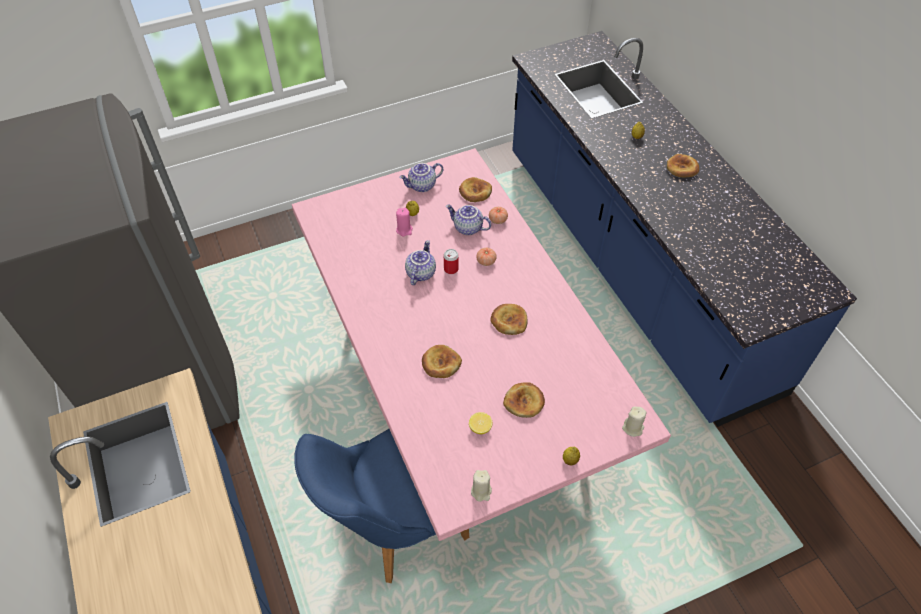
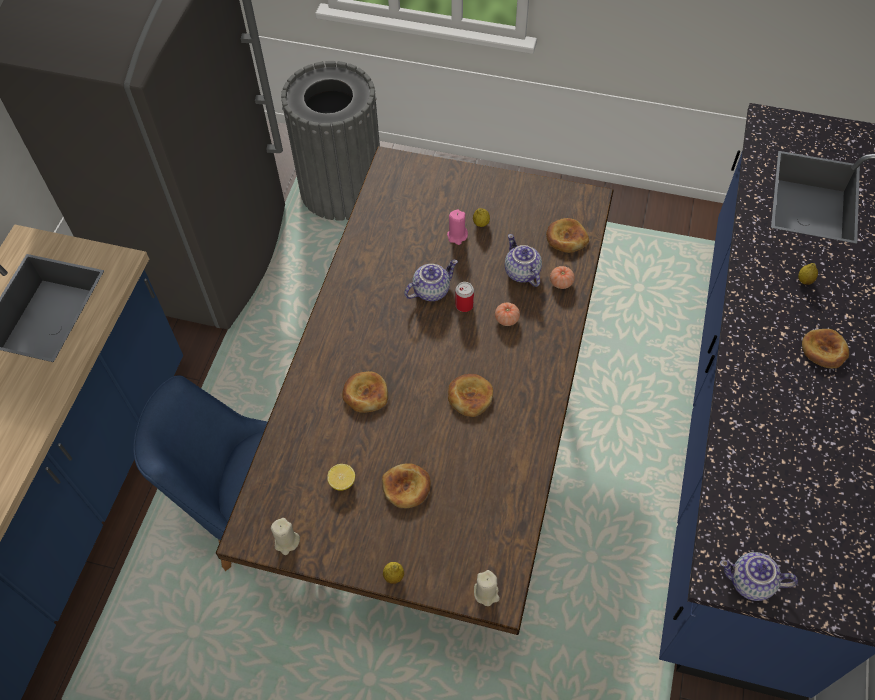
camera: 40 degrees right, 5 degrees up
pink dining table [292,148,671,541] -> brown dining table [216,146,614,635]
teapot [399,163,443,192] -> teapot moved to [720,552,798,601]
none -> grey trash can [281,61,380,220]

